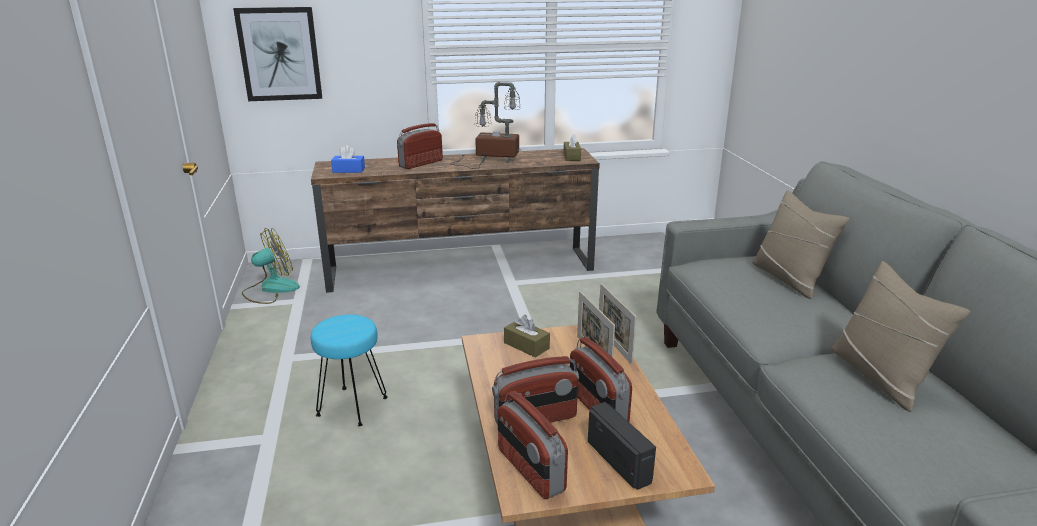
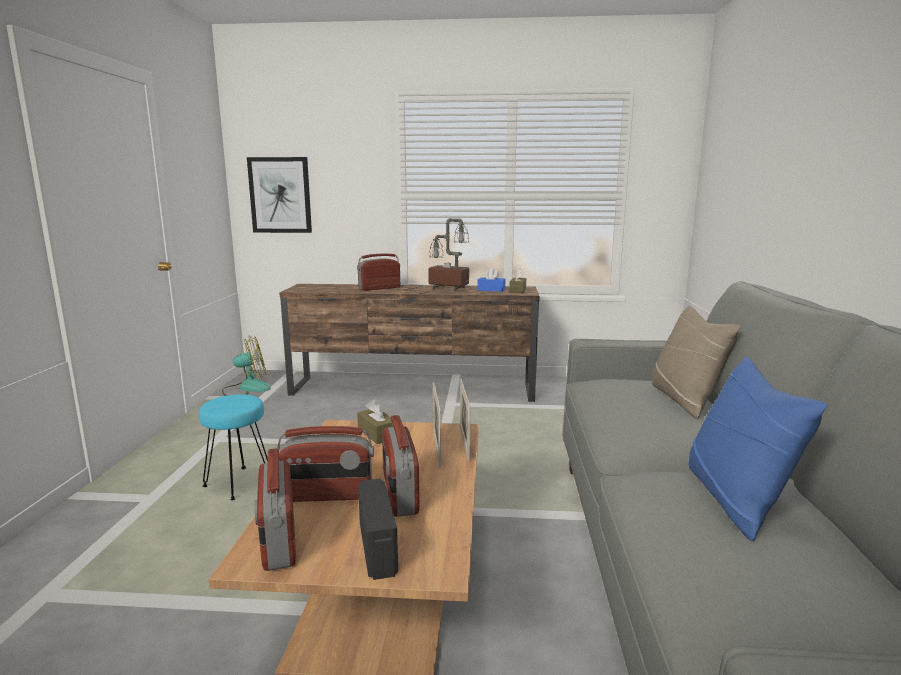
camera: 15 degrees right, 10 degrees down
blue tissue box [331,145,365,173] -> blue tissue box moved to [477,268,506,292]
beige pillow [831,261,970,412] -> blue pillow [689,357,827,541]

